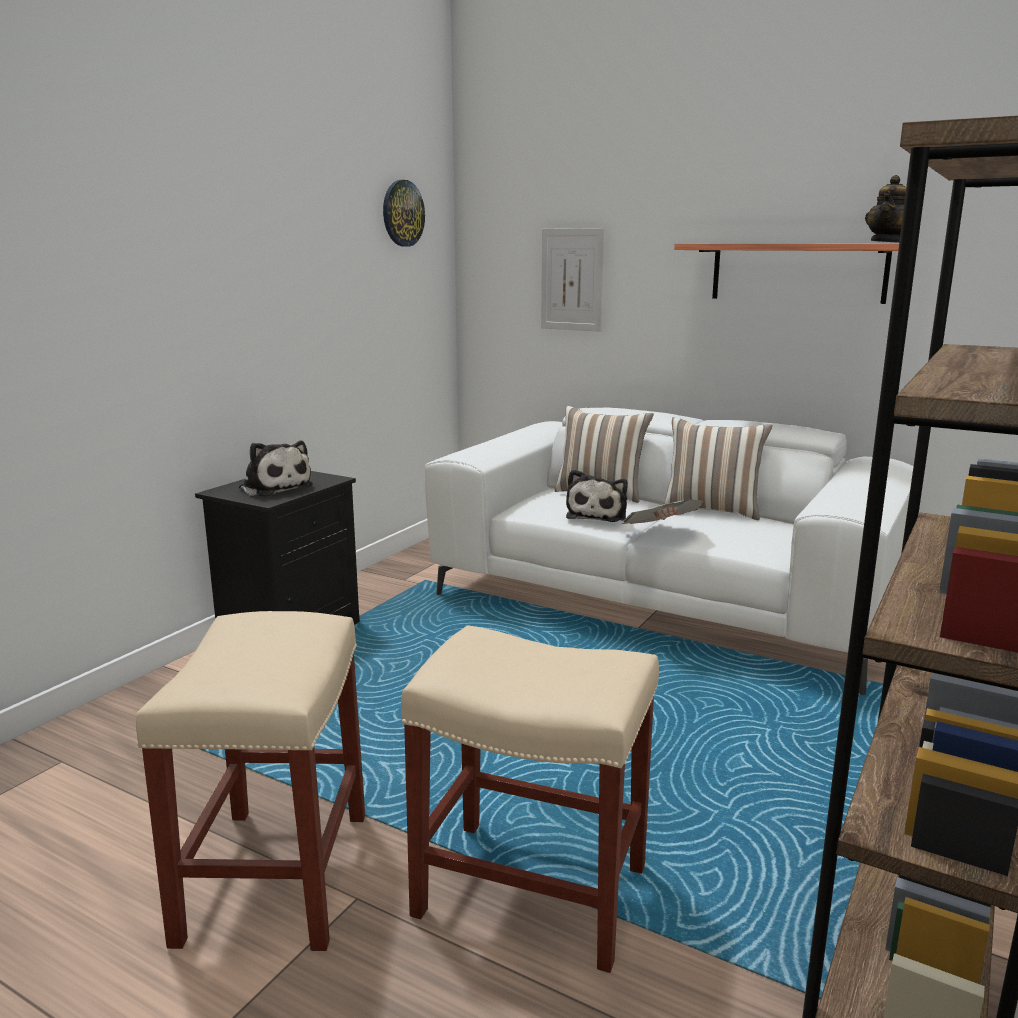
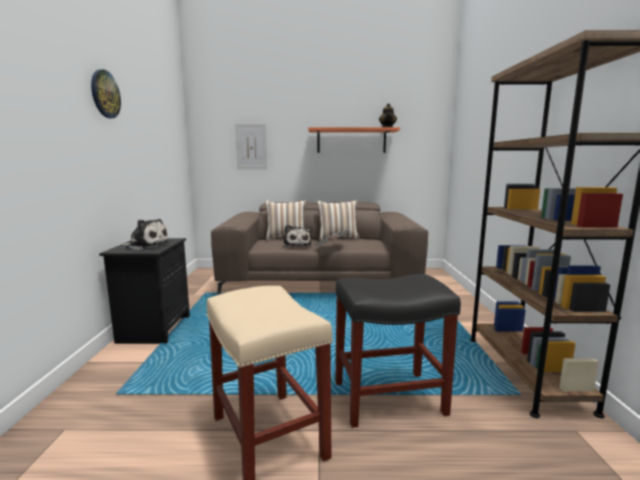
camera: 30 degrees left, 5 degrees down
wall clock [383,180,425,247] -> wall clock moved to [91,70,121,118]
beige stool [401,625,659,973] -> black stool [335,274,461,428]
white sofa [425,408,913,695] -> brown sofa [211,202,428,295]

